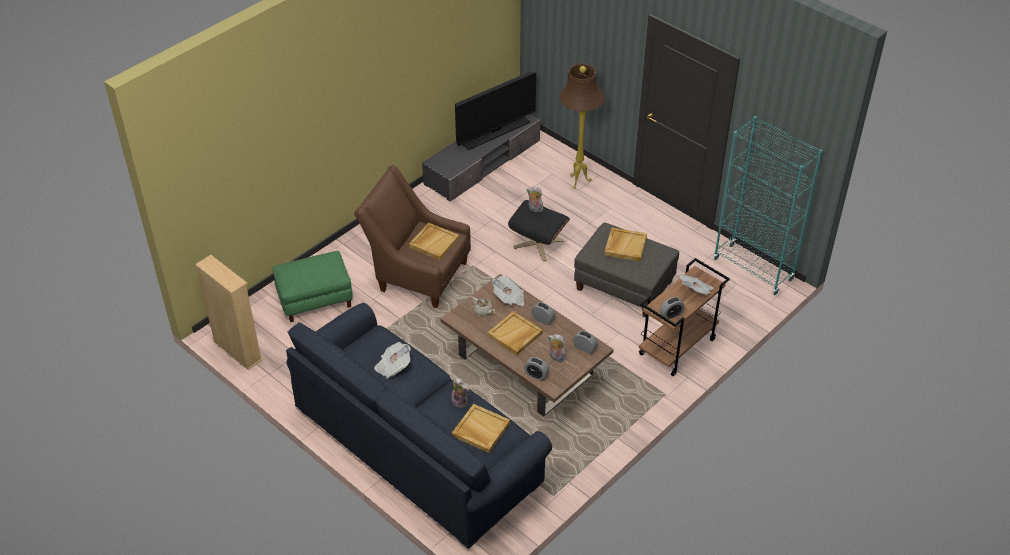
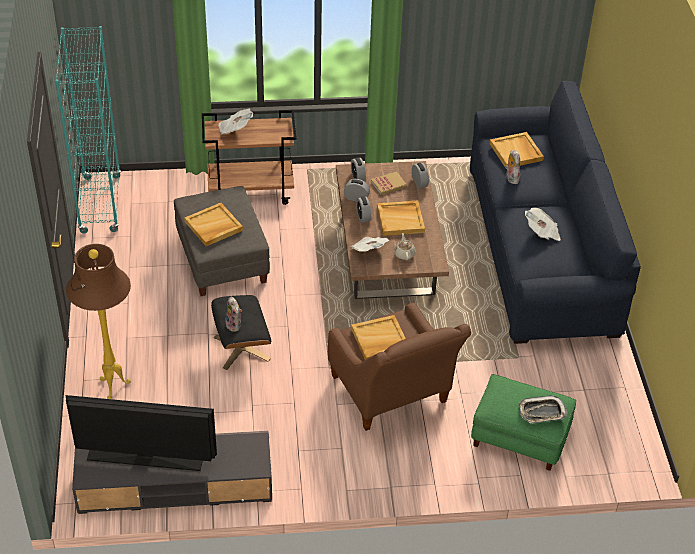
camera: 140 degrees left, 0 degrees up
beige bookcase [195,255,263,370] -> none
plush toy [548,334,566,362] -> book [371,171,407,195]
alarm clock [660,297,685,320] -> alarm clock moved to [344,179,370,201]
none -> tray [519,395,568,423]

